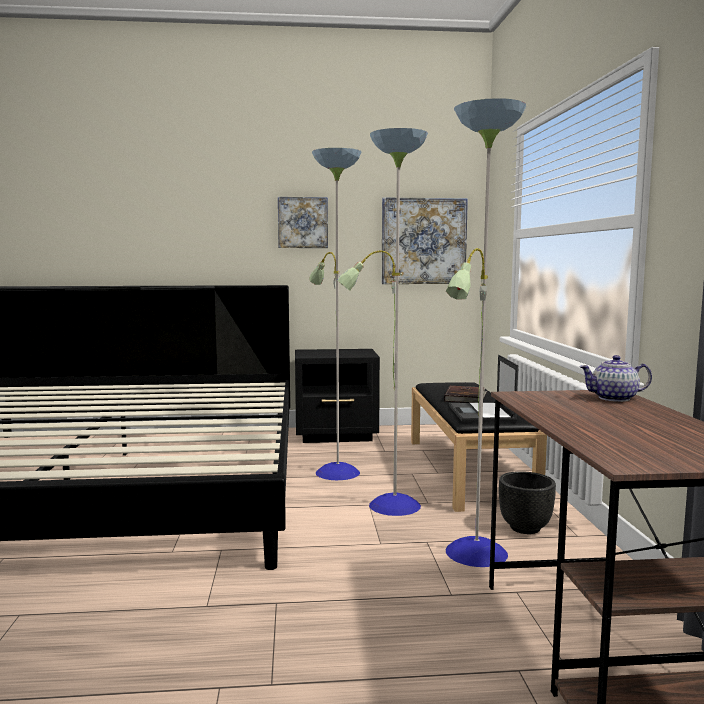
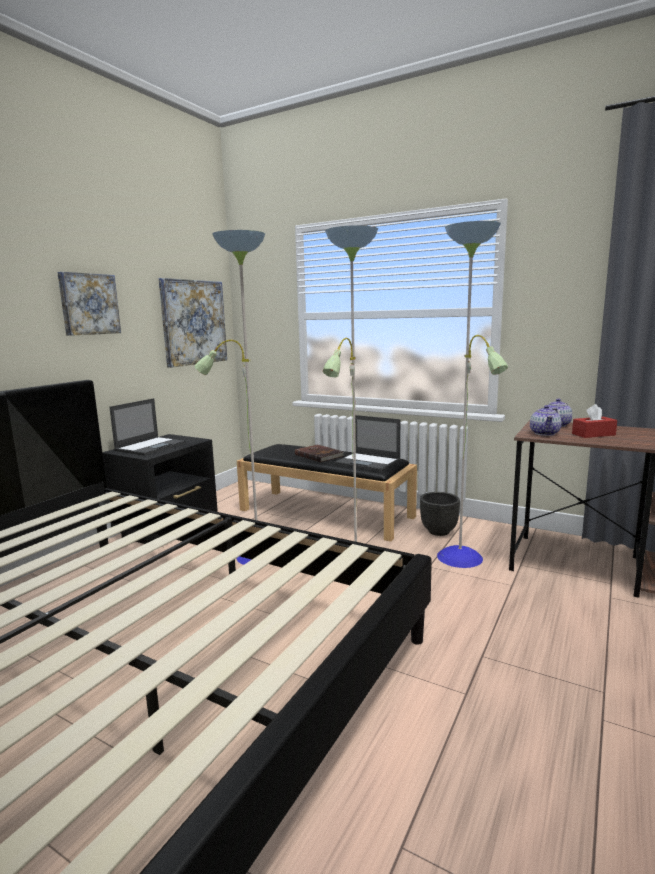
camera: 55 degrees left, 5 degrees up
none -> laptop [109,398,187,456]
none -> teapot [530,405,562,436]
none -> red tissue box [572,404,617,438]

